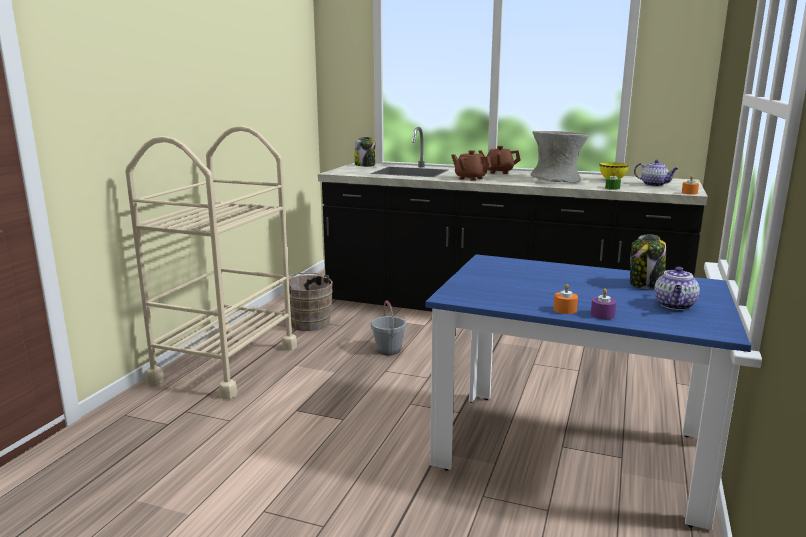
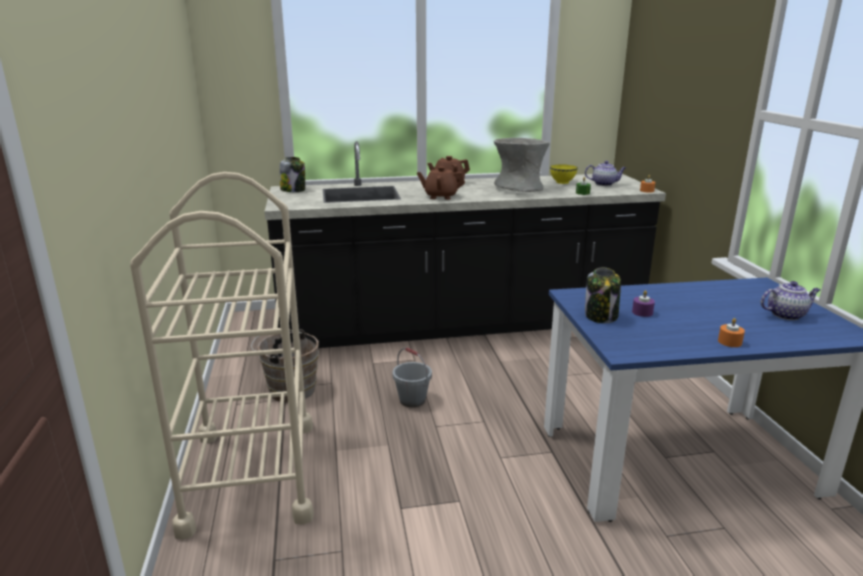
camera: 30 degrees left, 5 degrees up
purple candle [591,289,616,320] -> purple candle moved to [632,290,655,317]
jar [630,235,666,289] -> jar moved to [585,268,621,323]
teapot [654,267,700,310] -> teapot turned 90 degrees counterclockwise [761,281,821,320]

